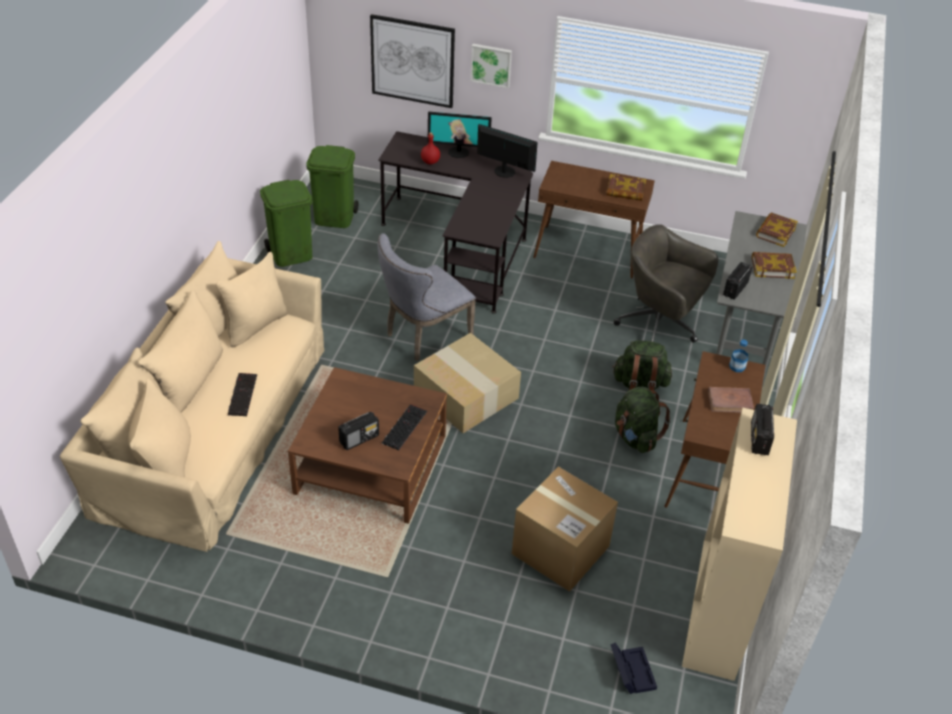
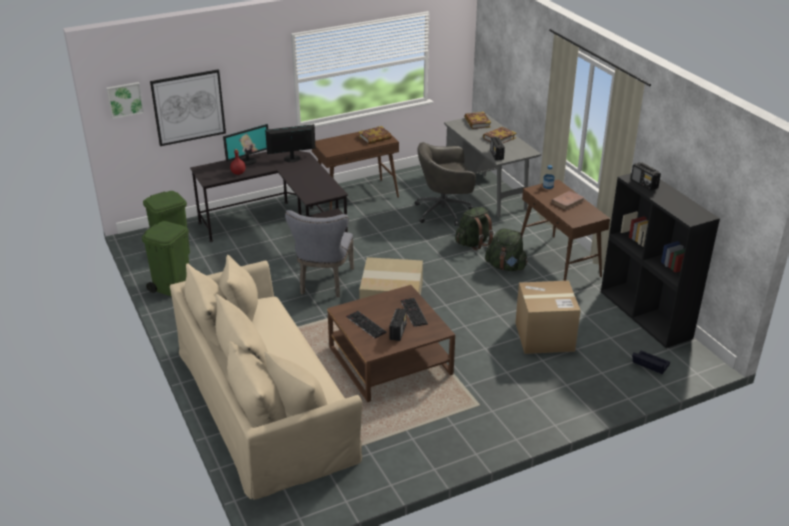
camera: 40 degrees left, 10 degrees down
keyboard [228,373,257,416] -> keyboard moved to [346,311,387,339]
picture [471,44,512,88] -> picture moved to [106,82,144,119]
beige bookcase [682,407,797,681] -> black bookcase [601,173,720,348]

